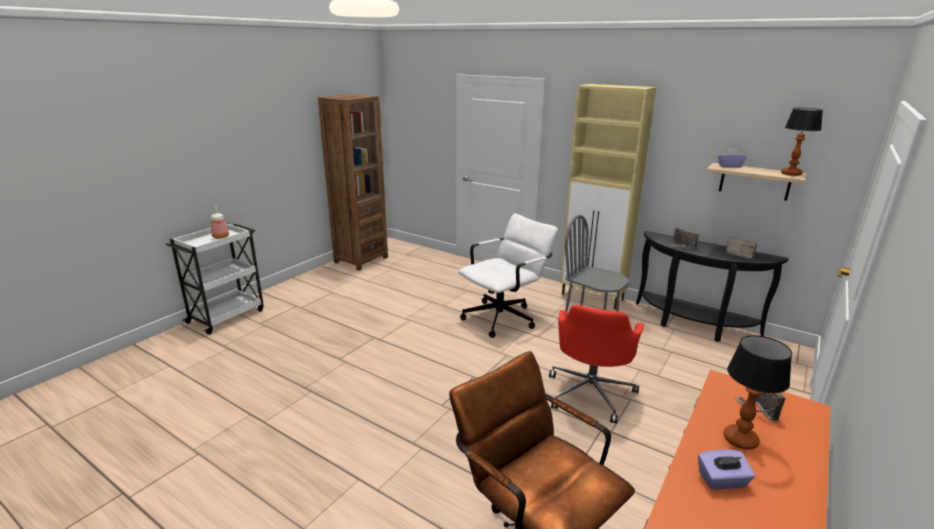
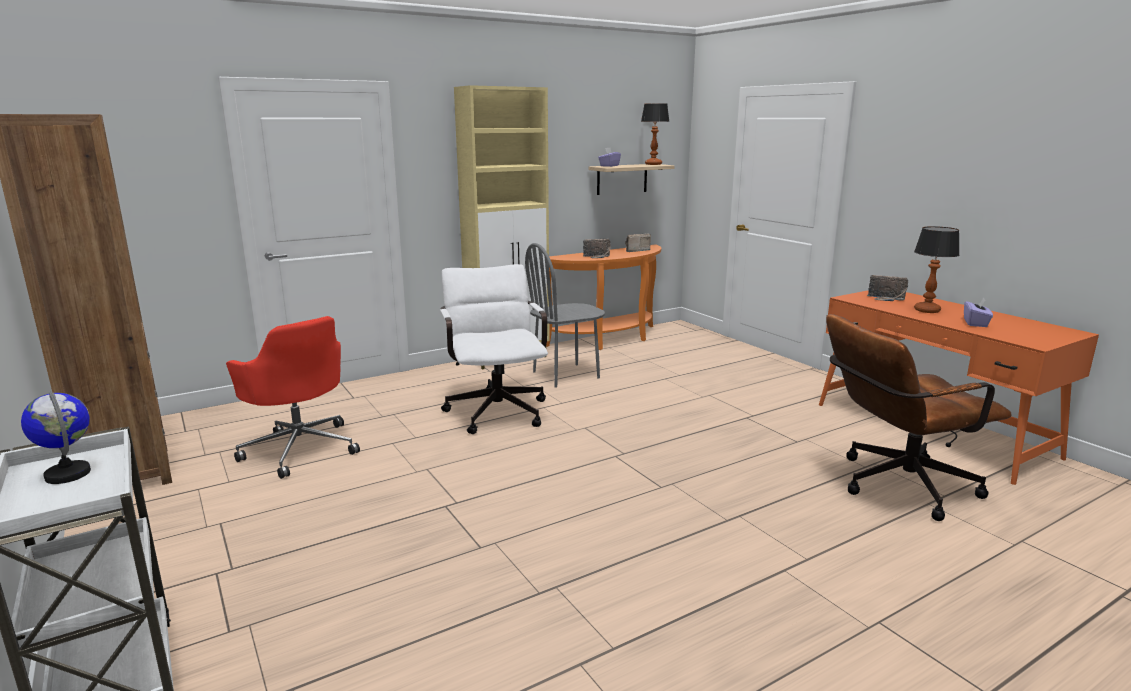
camera: 65 degrees left, 5 degrees down
bottle [211,206,229,239] -> globe [21,392,91,484]
red office chair [549,305,644,424] -> red office chair moved to [226,316,360,479]
black console table [636,231,789,342] -> orange console table [546,244,661,350]

